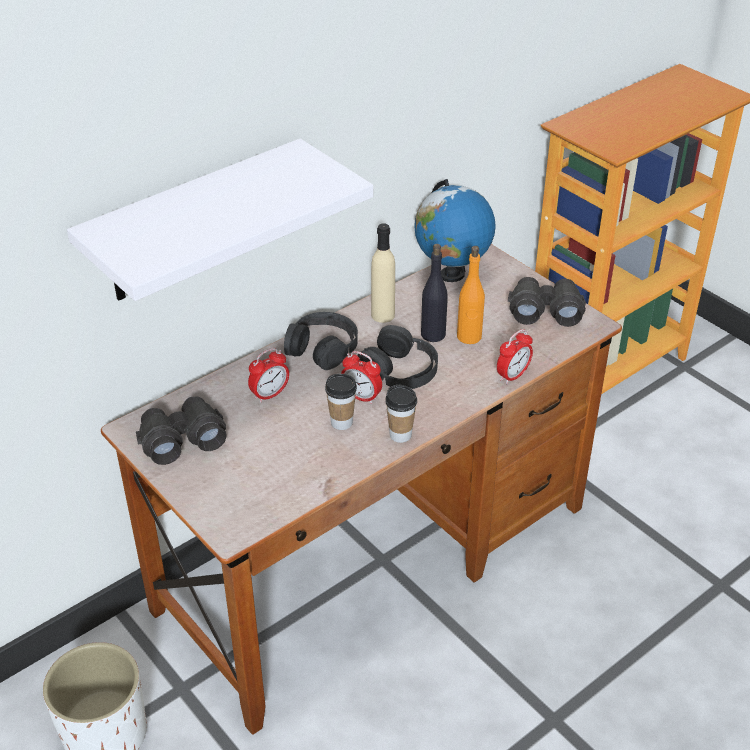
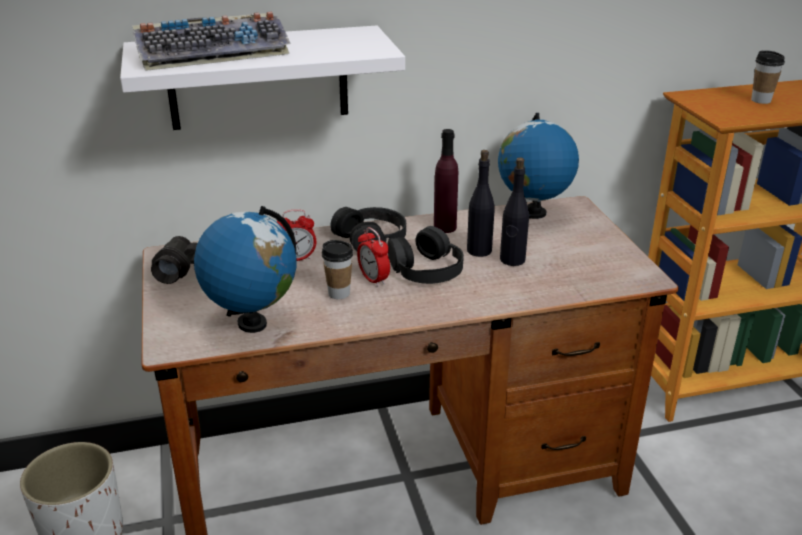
camera: 25 degrees right, 10 degrees down
beige bottle [371,223,395,323] -> purple bottle [434,129,458,233]
cup [385,385,417,443] -> cup moved to [751,50,785,104]
orange bottle [457,246,485,344] -> black bottle [500,157,529,266]
alarm clock [497,329,533,384] -> none
black binoculars [508,277,586,327] -> none
none -> keyboard [132,12,291,71]
none -> globe [194,206,297,333]

